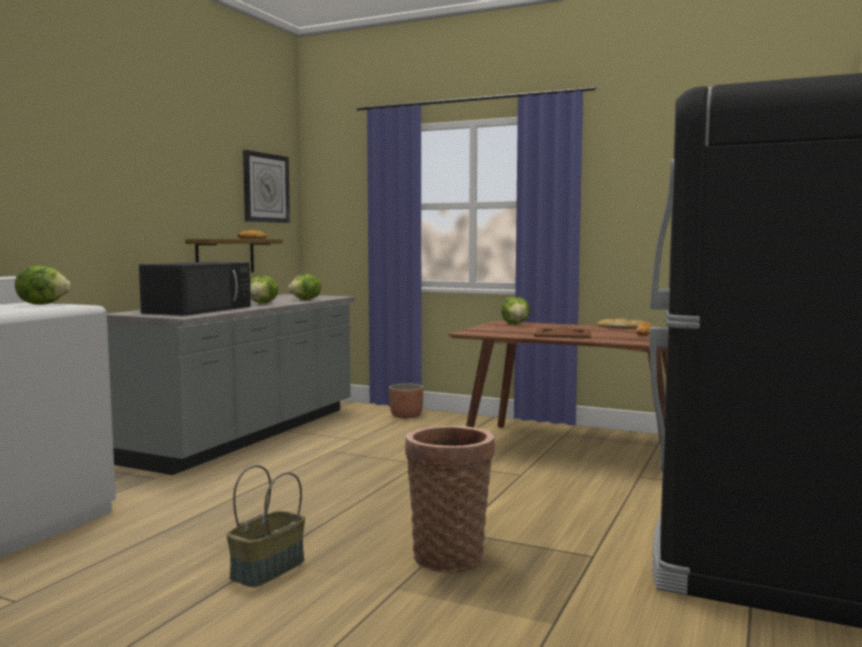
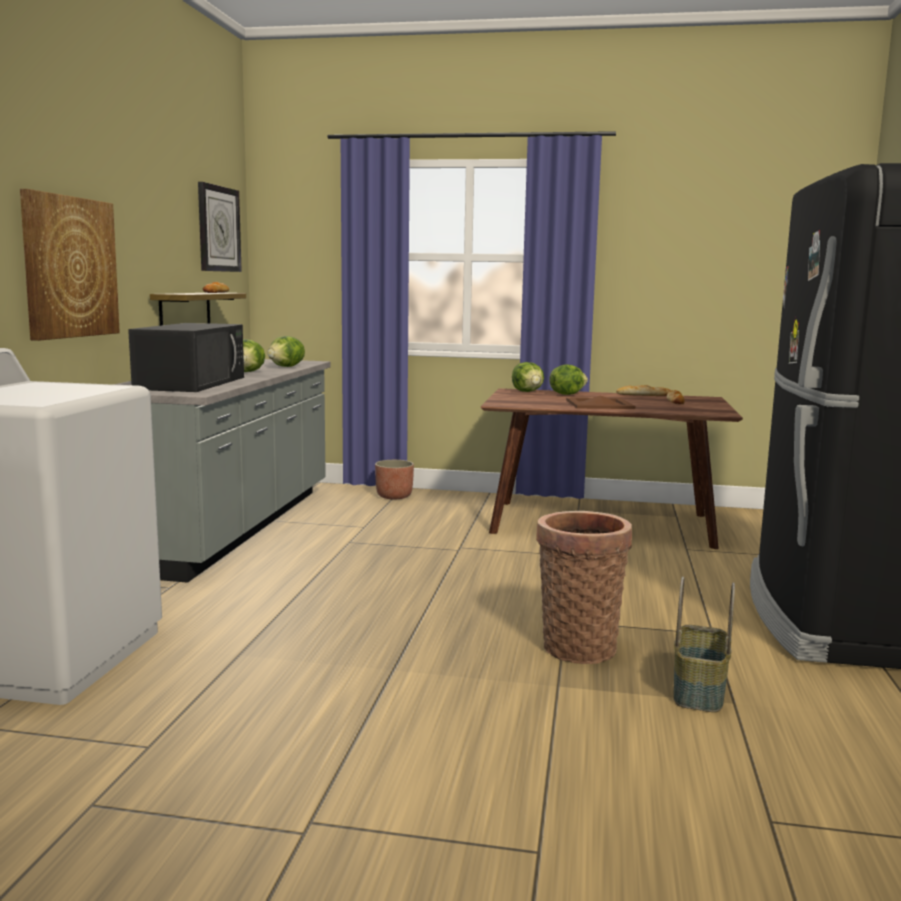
camera: 15 degrees left, 5 degrees up
lettuce [15,265,71,305] -> lettuce moved to [549,364,588,395]
basket [227,465,305,587] -> basket moved to [674,576,735,712]
none -> picture [20,189,120,341]

